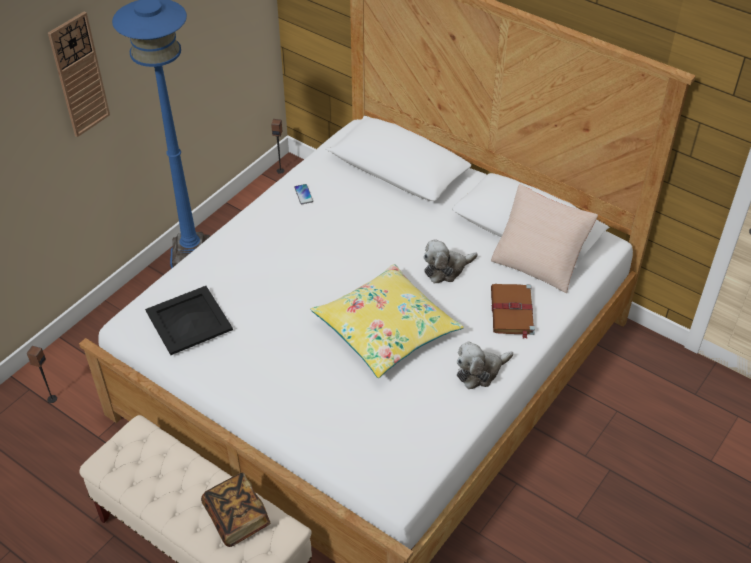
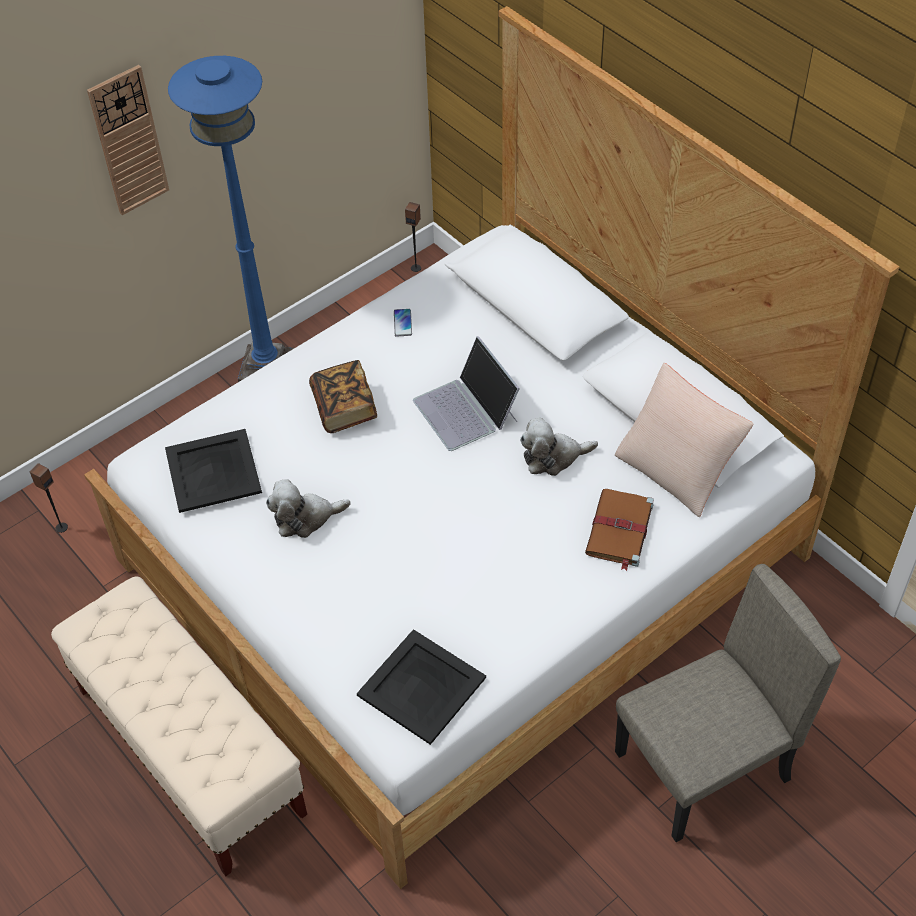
camera: 15 degrees right, 5 degrees up
book [201,472,270,547] -> book moved to [309,360,377,433]
yellow pillow [310,264,464,378] -> none
plush toy [457,342,513,389] -> plush toy moved to [266,479,351,538]
none -> black tray [357,629,486,745]
none -> laptop [413,336,520,451]
none -> beige chair [615,564,841,842]

